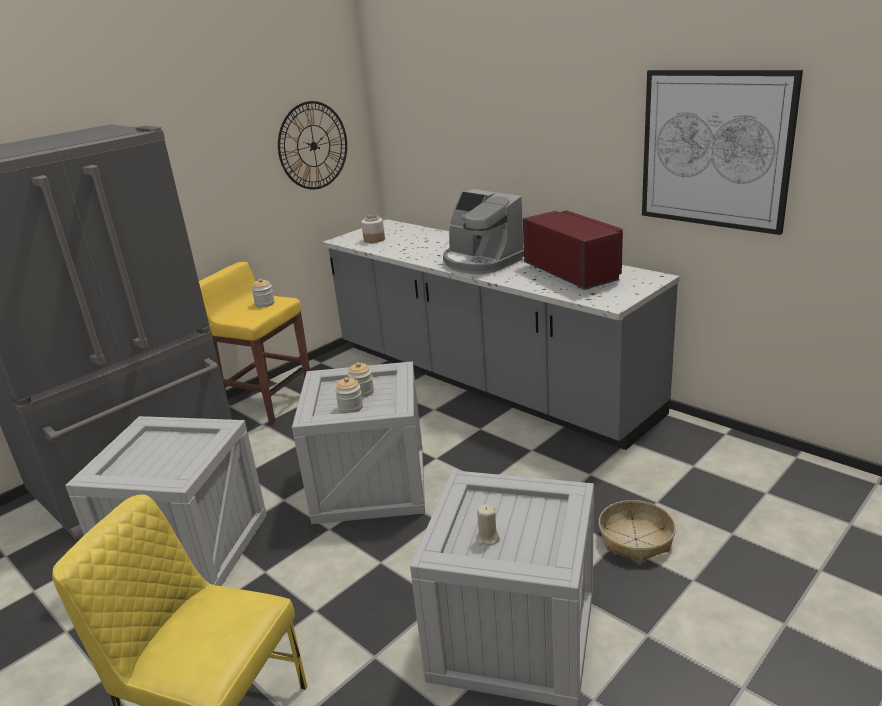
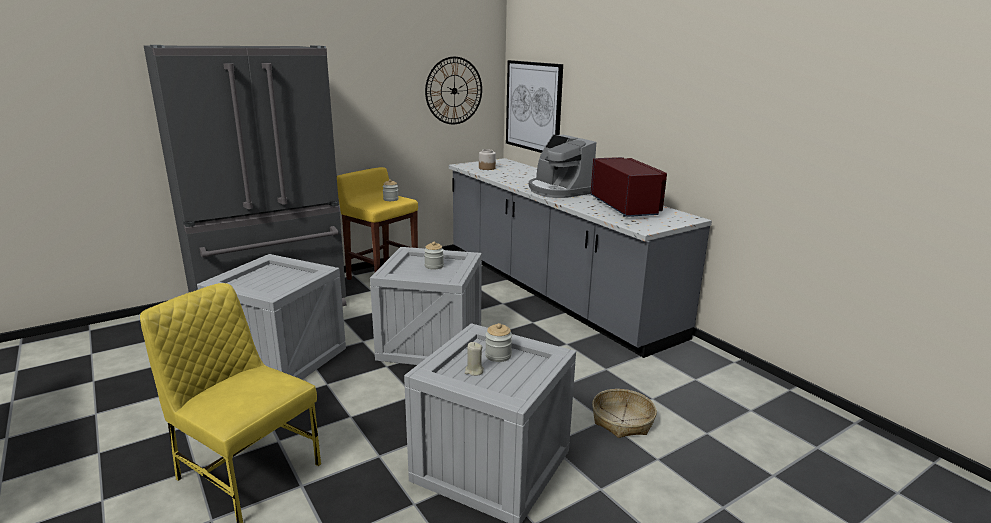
camera: 10 degrees right, 5 degrees down
jar [335,377,363,413] -> jar moved to [485,323,512,362]
picture [642,70,803,235] -> picture moved to [506,60,563,153]

